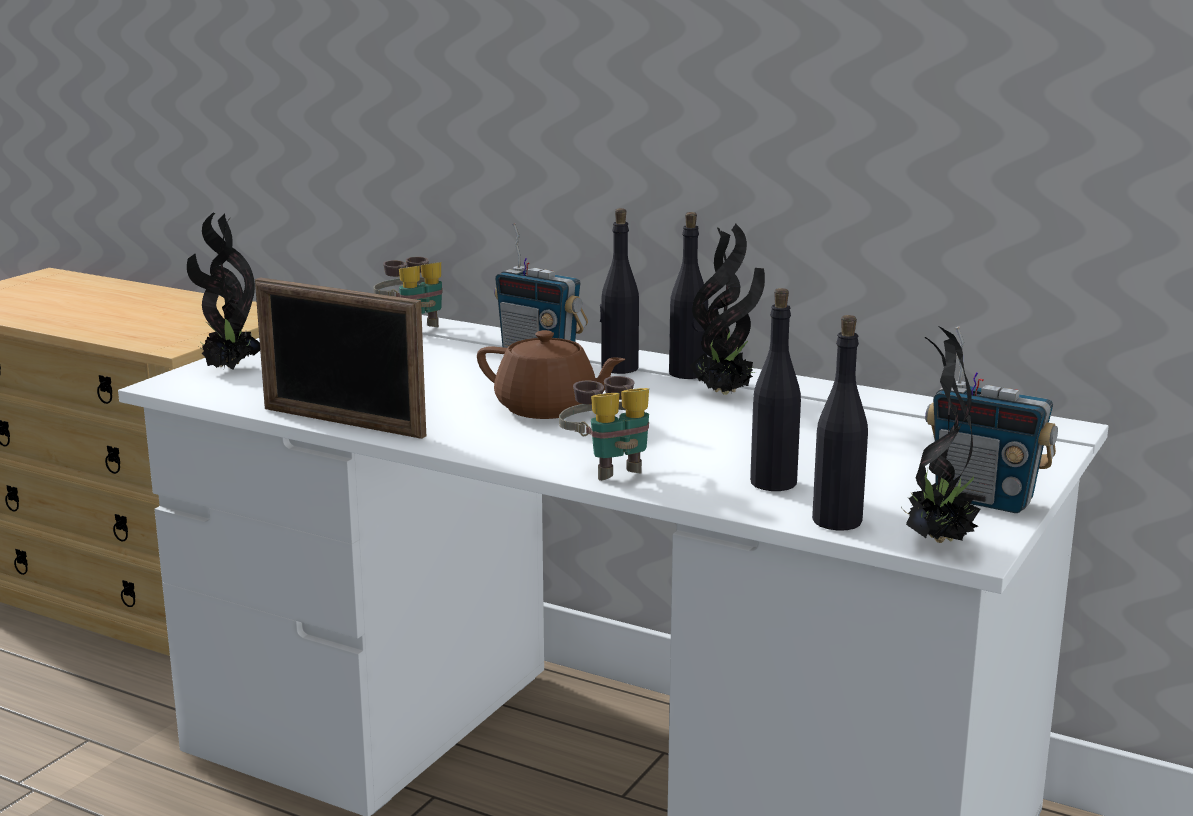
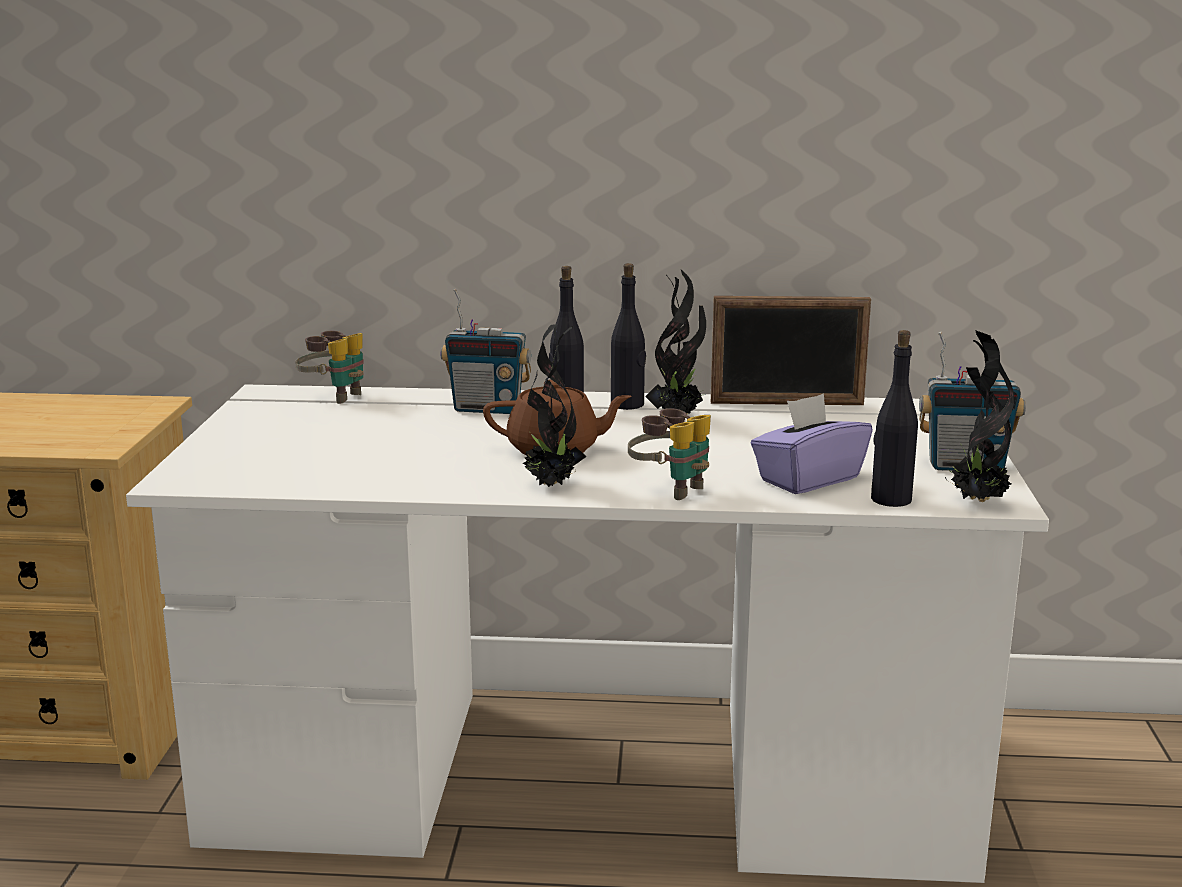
camera: 25 degrees left, 0 degrees up
potted plant [187,213,260,370] -> potted plant moved to [522,324,587,487]
picture frame [255,277,426,439] -> picture frame moved to [711,296,871,405]
black bottle [750,288,801,491] -> purple tissue box [751,393,873,494]

